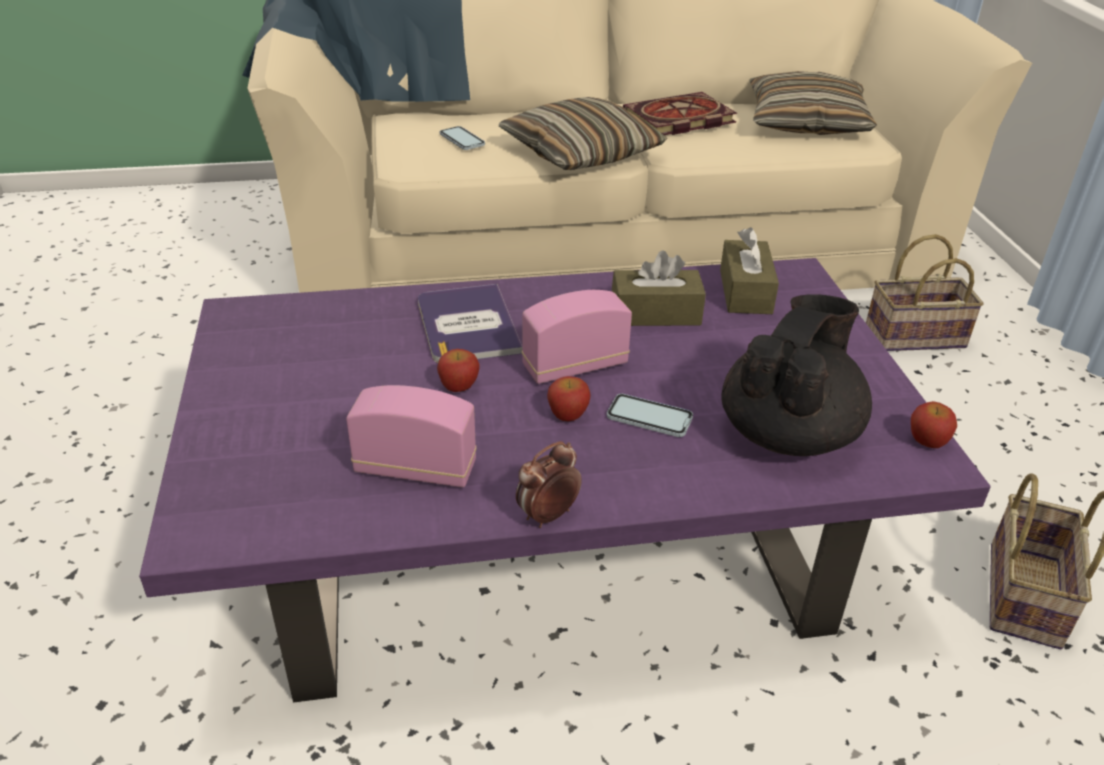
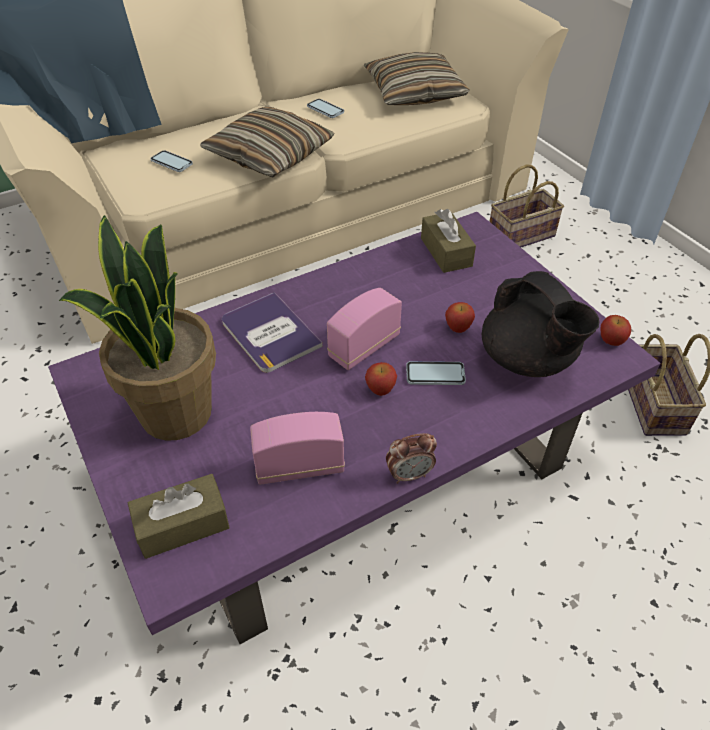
camera: 20 degrees left, 10 degrees up
apple [437,349,480,392] -> apple moved to [445,302,475,333]
alarm clock [516,441,582,528] -> alarm clock turned 135 degrees counterclockwise [386,433,437,484]
brown tissue box [612,250,706,326] -> brown tissue box moved to [128,474,230,559]
book [623,92,737,135] -> phone [307,99,344,118]
black teapot [721,294,872,456] -> black teapot turned 135 degrees clockwise [482,271,600,377]
none -> potted plant [59,215,216,441]

